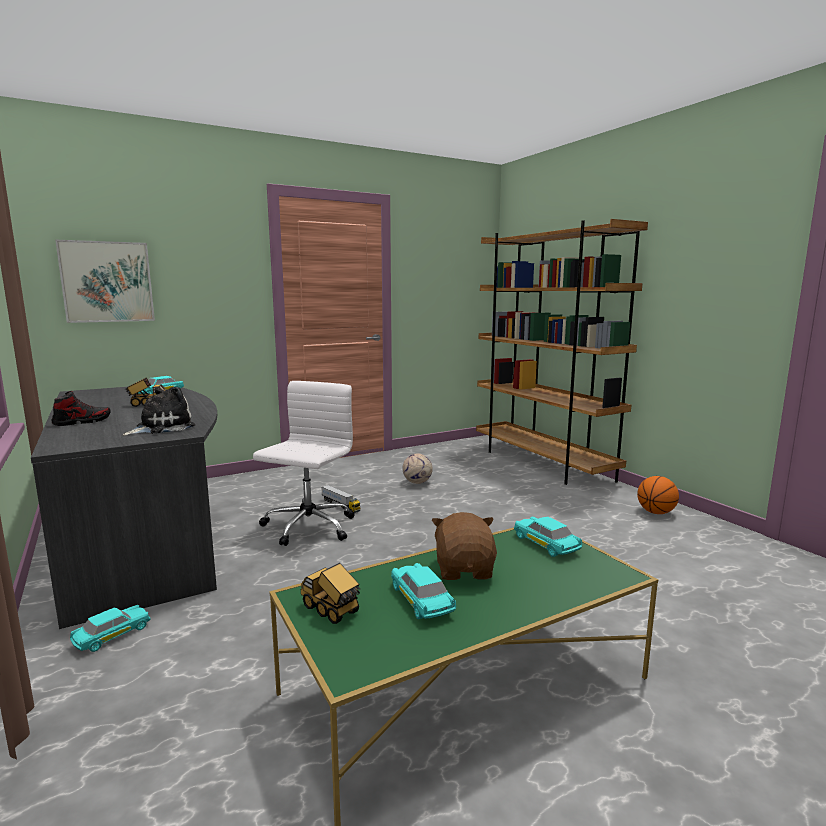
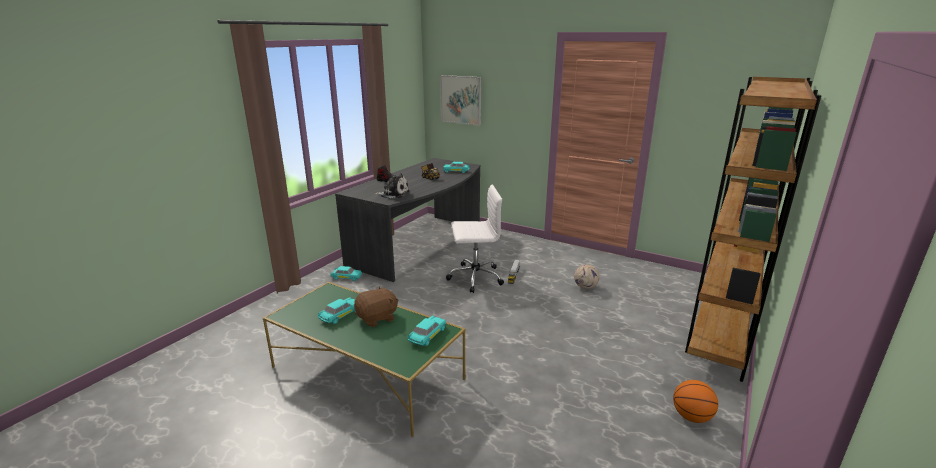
camera: 60 degrees right, 10 degrees up
toy truck [301,563,361,624] -> none

